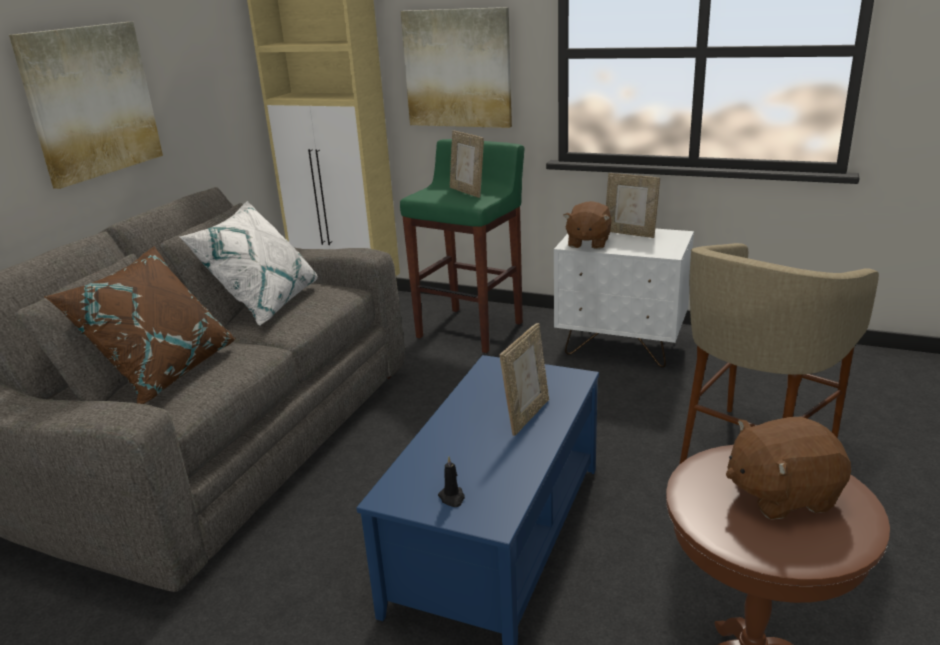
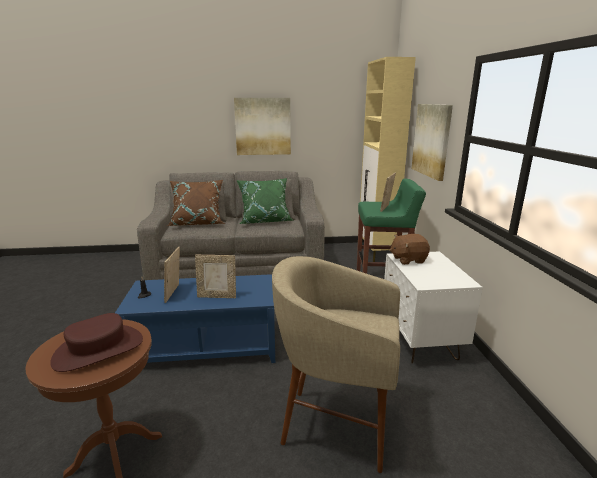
camera: 60 degrees right, 5 degrees down
white pillow [179,201,318,326] -> green pillow [237,178,294,224]
picture frame [606,173,660,238] -> picture frame moved to [164,247,180,303]
brown plush toy [726,417,851,520] -> brown hat [50,313,143,372]

